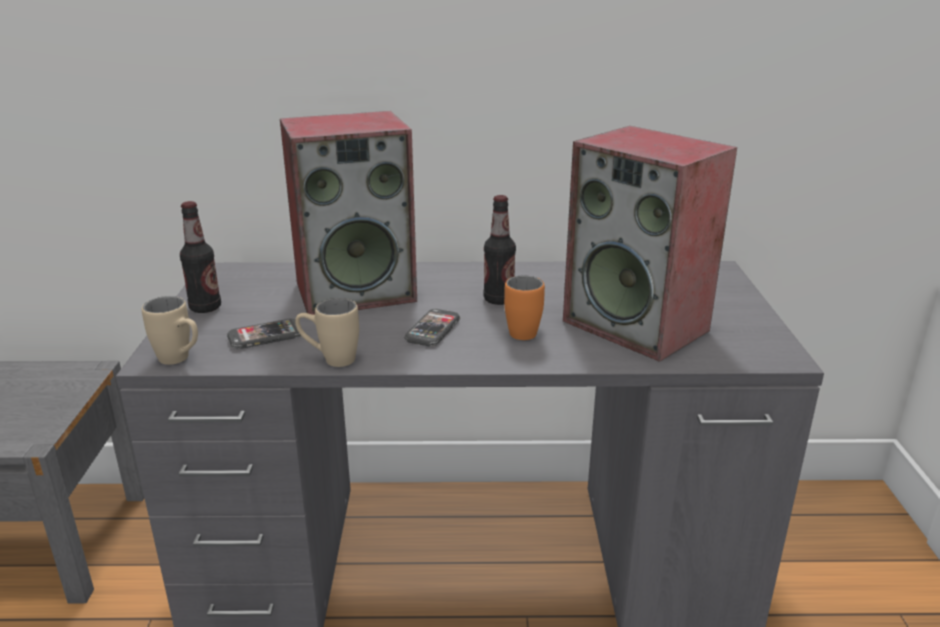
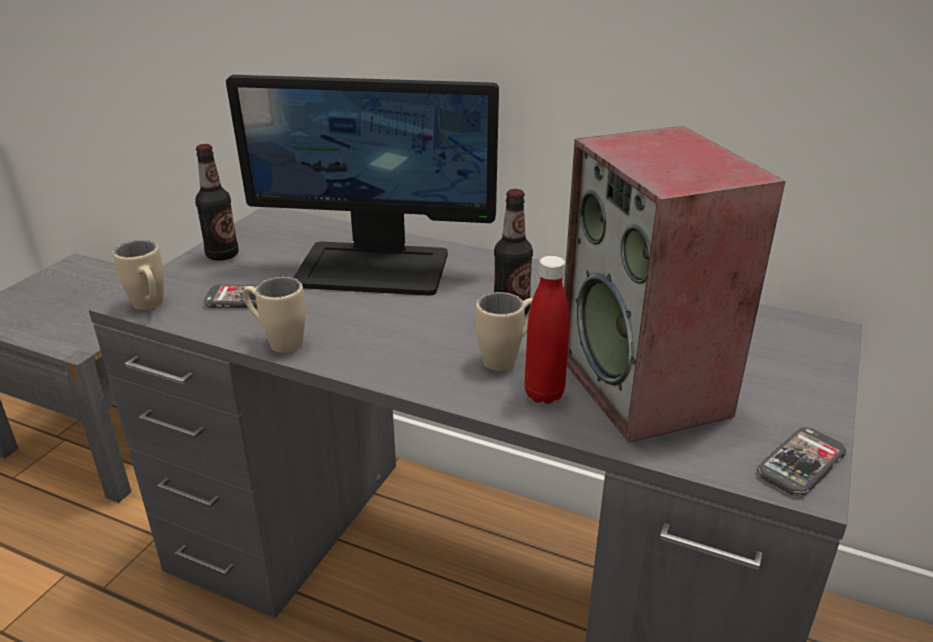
camera: 25 degrees right, 5 degrees up
speaker [280,111,417,315] -> monitor [226,75,499,296]
phone [404,309,460,346] -> phone moved to [757,427,846,496]
orange mug [504,276,545,340] -> beige mug [476,292,533,371]
none -> red bottle [525,256,569,404]

